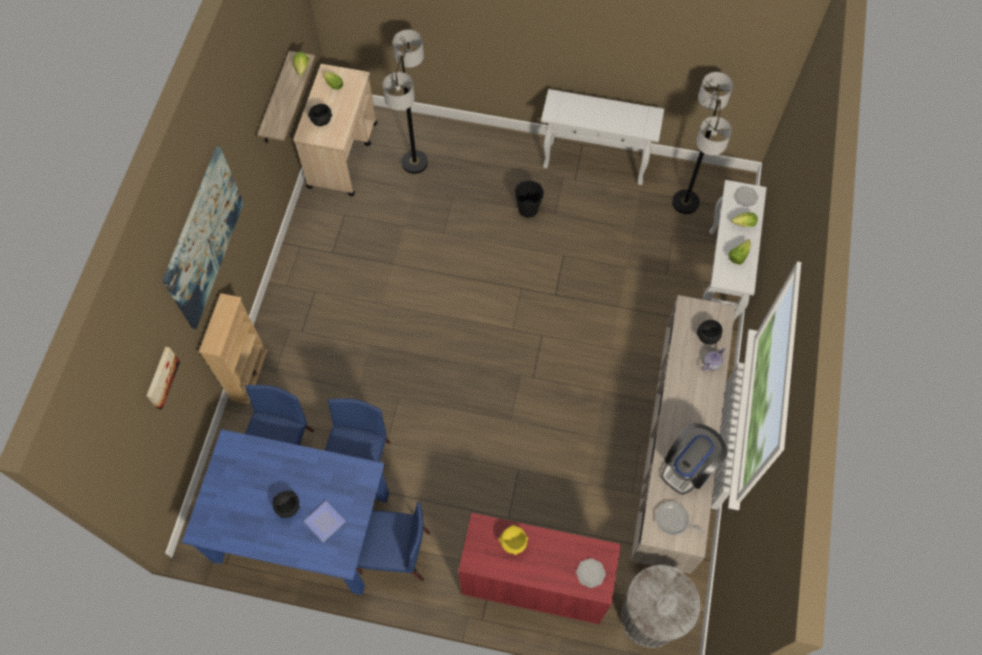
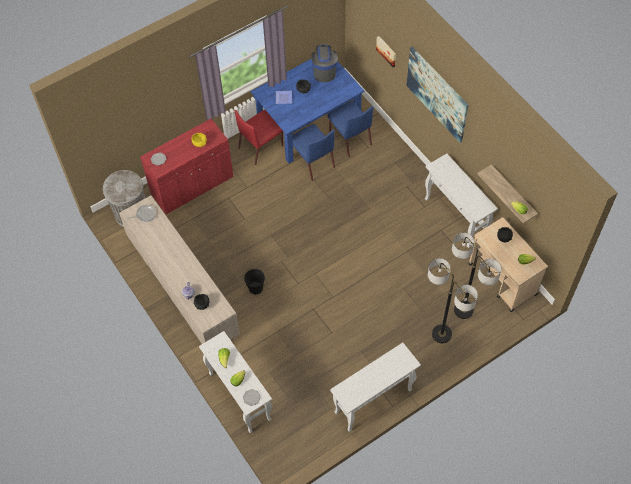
camera: 135 degrees right, 5 degrees down
beige bookcase [199,293,268,404] -> none
blue chair [357,502,430,581] -> red chair [235,110,283,165]
black bucket [515,180,544,218] -> black bucket moved to [244,268,265,294]
coffee machine [661,423,727,495] -> coffee machine moved to [311,44,338,82]
floor lamp [672,72,733,214] -> floor lamp moved to [428,258,478,343]
none -> white console table [425,153,498,248]

